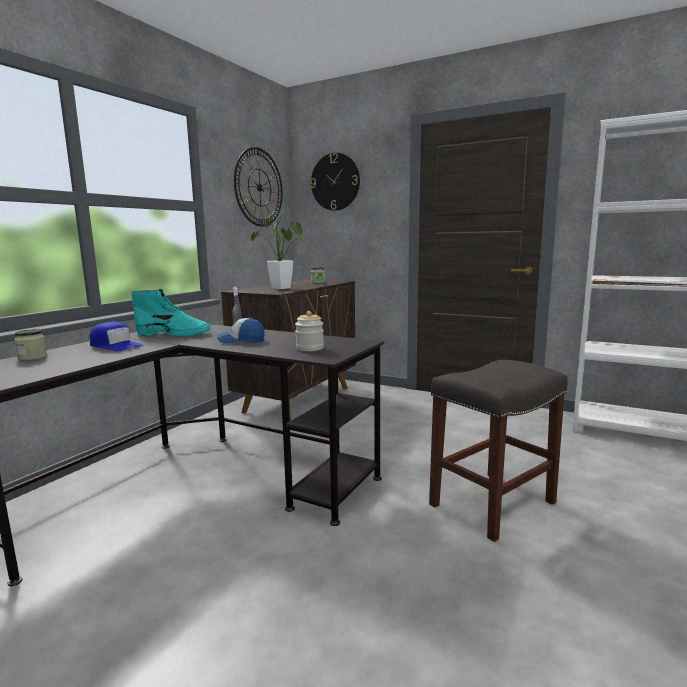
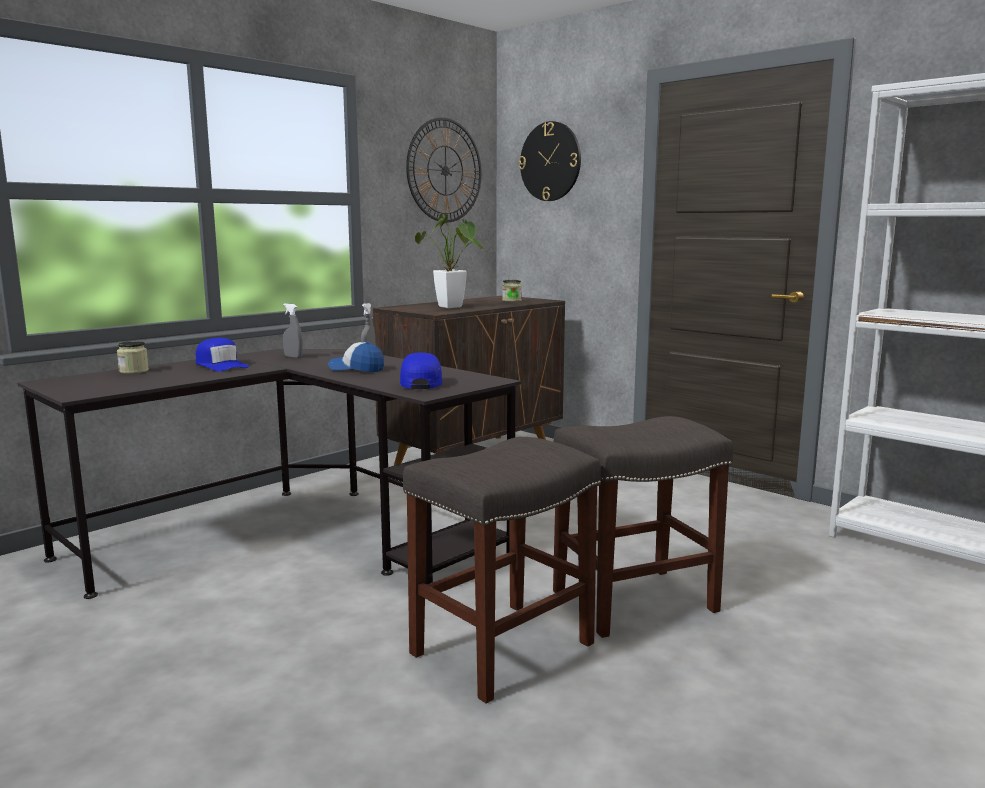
camera: 15 degrees right, 0 degrees up
turquoise boot [131,289,211,337] -> grey spray bottle [283,303,303,358]
jar [295,311,324,351] -> blue cap [400,353,443,389]
none -> grey stool [403,437,601,704]

